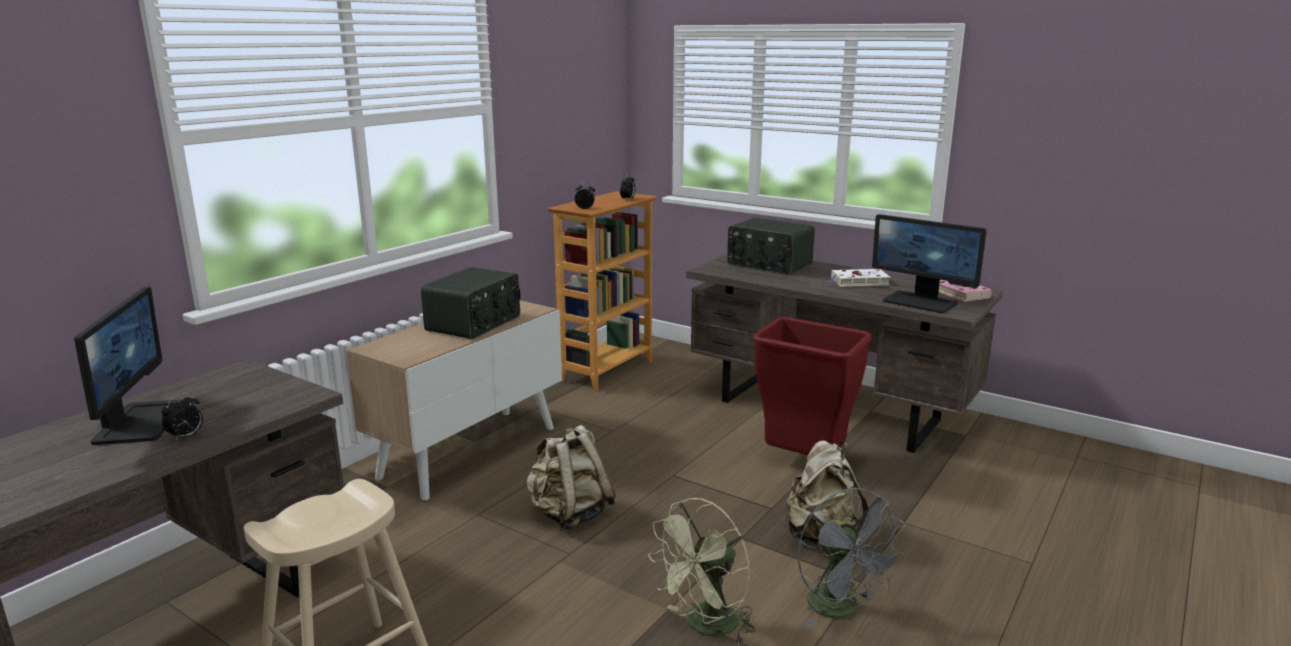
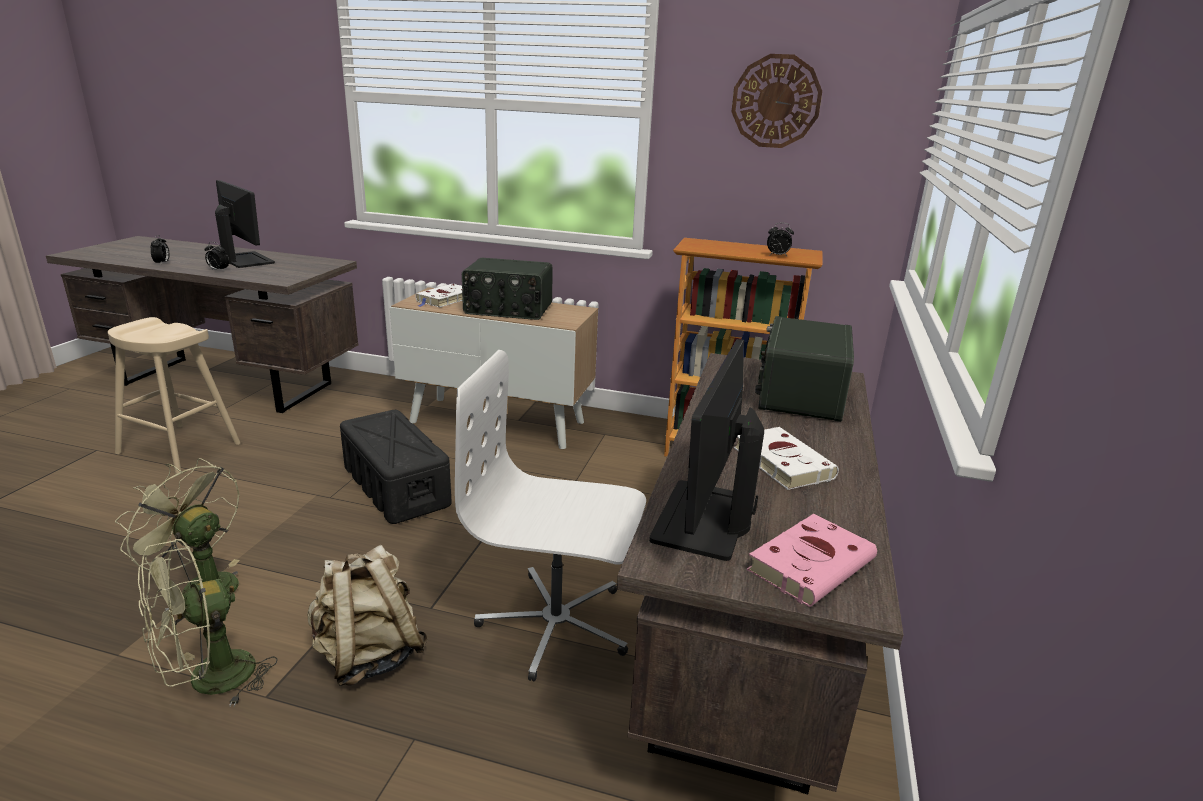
camera: 70 degrees right, 5 degrees up
monitor [74,287,186,445] -> monitor turned 105 degrees counterclockwise [215,180,275,268]
beige backpack [526,425,616,530] -> black storage box [340,410,452,524]
alarm clock [575,182,595,209] -> alarm clock moved to [150,235,170,263]
red trash can [753,317,872,455] -> white office chair [455,350,646,681]
grey fan [798,488,905,627] -> green fan [138,539,278,707]
none -> white book [415,284,463,307]
none -> wall clock [731,54,822,148]

